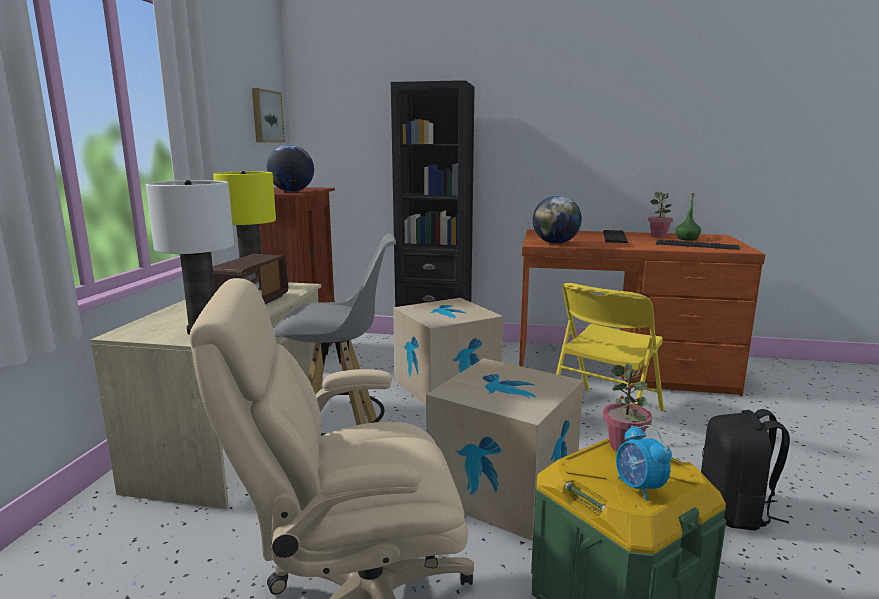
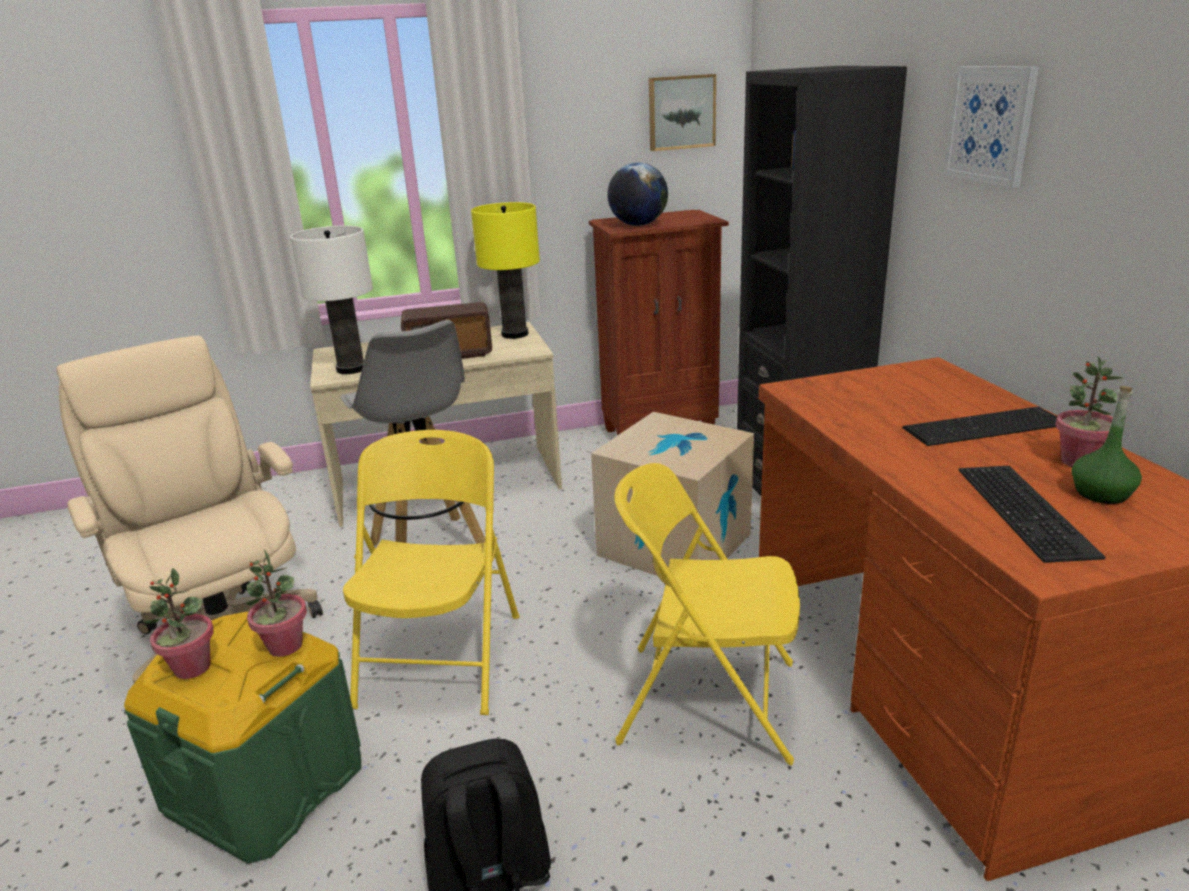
camera: 65 degrees right, 10 degrees up
cardboard box [426,358,584,541] -> yellow chair [343,430,520,715]
globe [533,195,582,244] -> none
alarm clock [616,425,672,500] -> potted plant [143,568,214,679]
none -> picture [943,66,1039,188]

